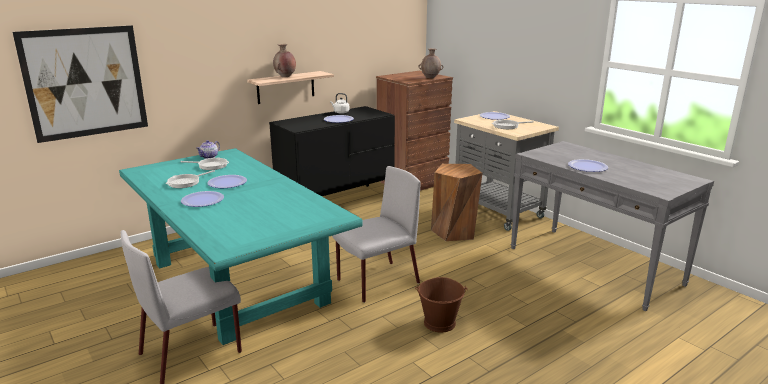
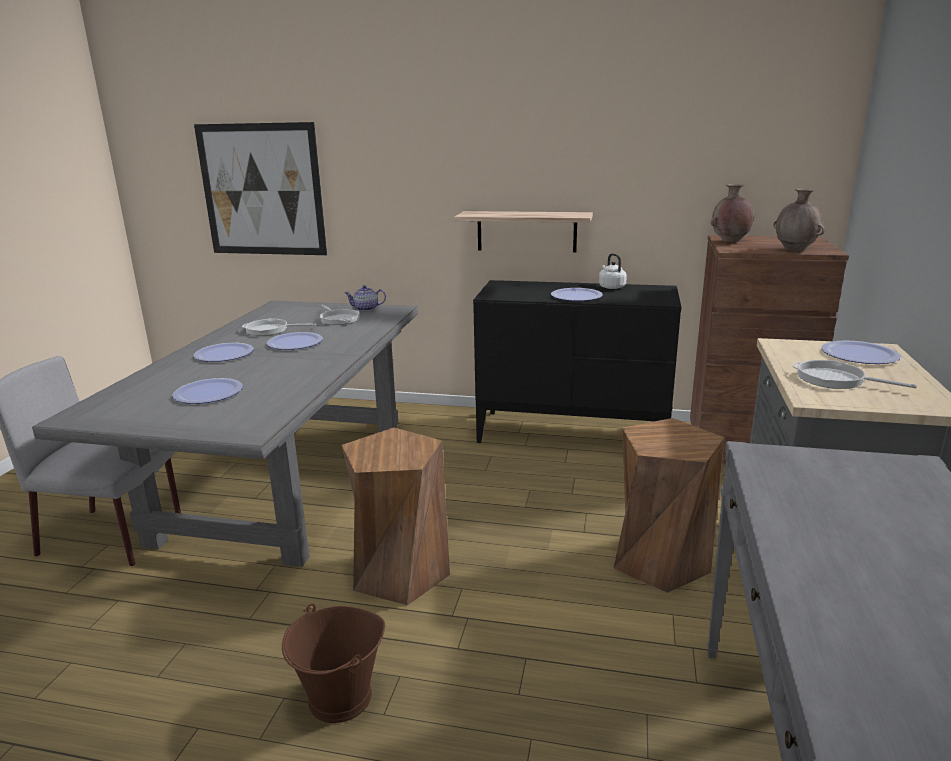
camera: 50 degrees right, 0 degrees up
turquoise dining table [119,148,362,345] -> grey dining table [32,301,418,567]
brown vase [273,44,296,77] -> brown vase moved to [711,184,754,242]
grey chair [332,166,421,303] -> brown stool [342,427,450,605]
plate [568,159,608,172] -> plate moved to [172,378,243,404]

